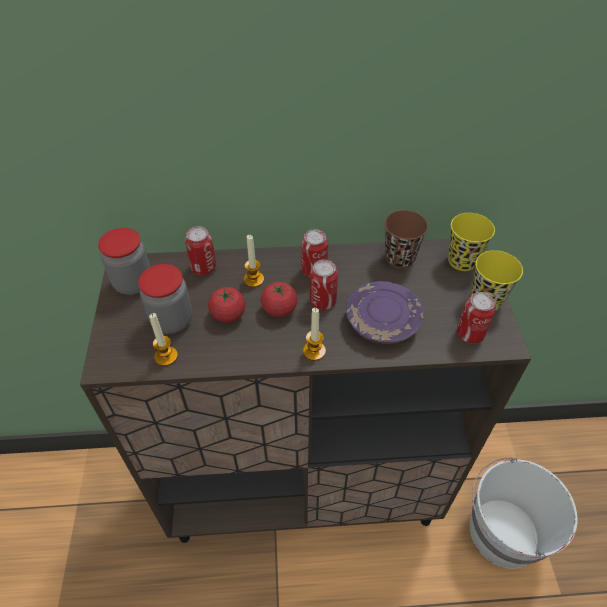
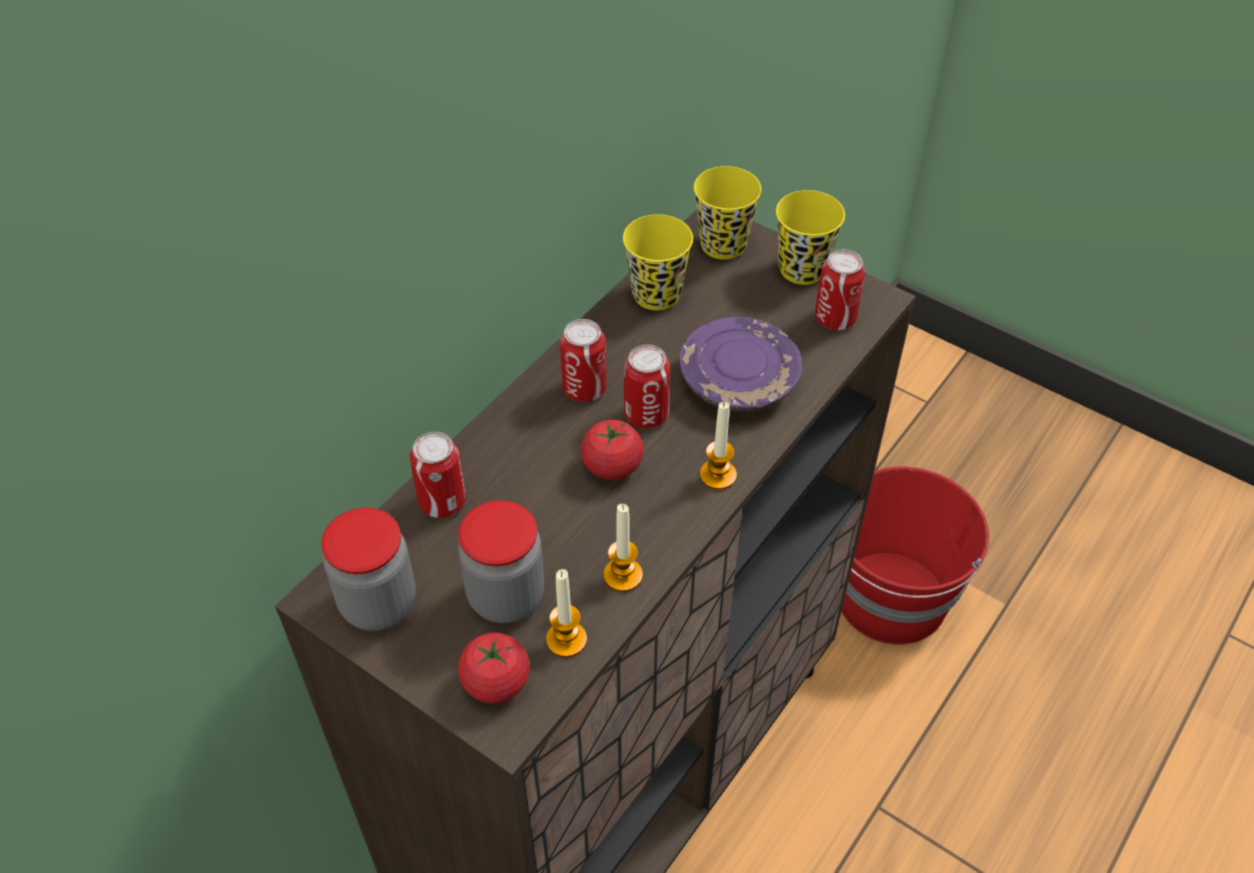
camera: 50 degrees left, 0 degrees up
tomato [208,287,246,323] -> tomato moved to [458,632,530,703]
candle [244,235,264,287] -> candle moved to [603,504,643,592]
brown cup [384,210,428,268] -> yellow cup [623,214,693,310]
white bucket [470,457,577,569] -> red bucket [841,466,989,645]

